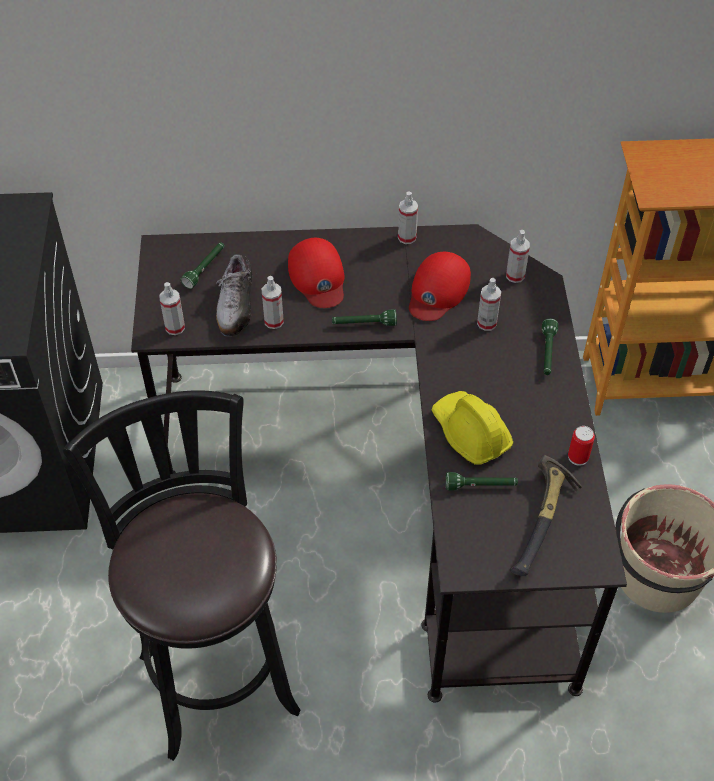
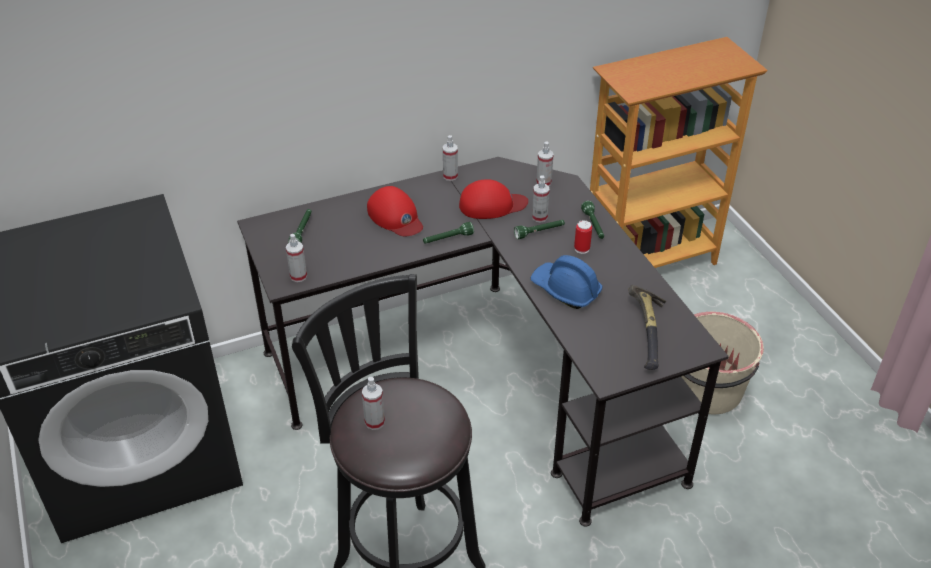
camera: 20 degrees left, 10 degrees down
shoe [216,254,252,336] -> none
spray bottle [262,276,284,329] -> spray bottle moved to [362,377,385,430]
red cap [409,252,471,321] -> red cap turned 105 degrees counterclockwise [459,179,528,219]
yellow hard hat [432,391,513,465] -> blue hard hat [530,255,602,309]
green flashlight [446,472,518,490] -> green flashlight moved to [514,220,565,239]
can [568,426,595,466] -> can moved to [574,220,592,254]

